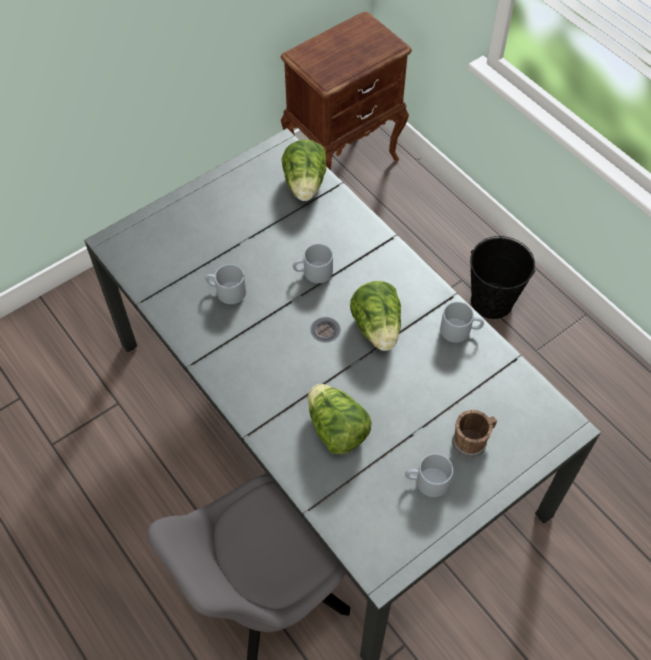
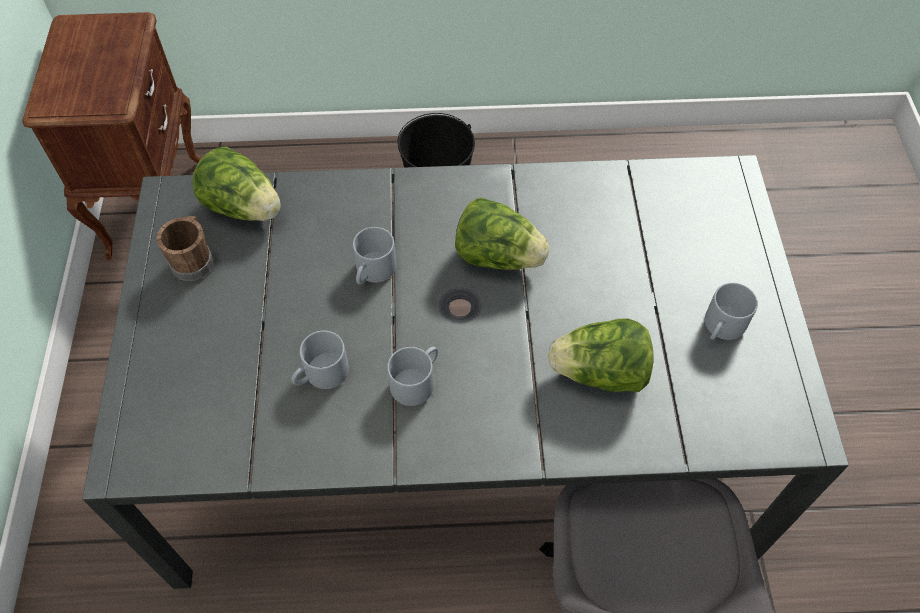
camera: 55 degrees left, 0 degrees up
grey mug [440,302,484,343] -> grey mug moved to [387,347,438,406]
brown mug [452,410,497,459] -> brown mug moved to [156,216,213,281]

